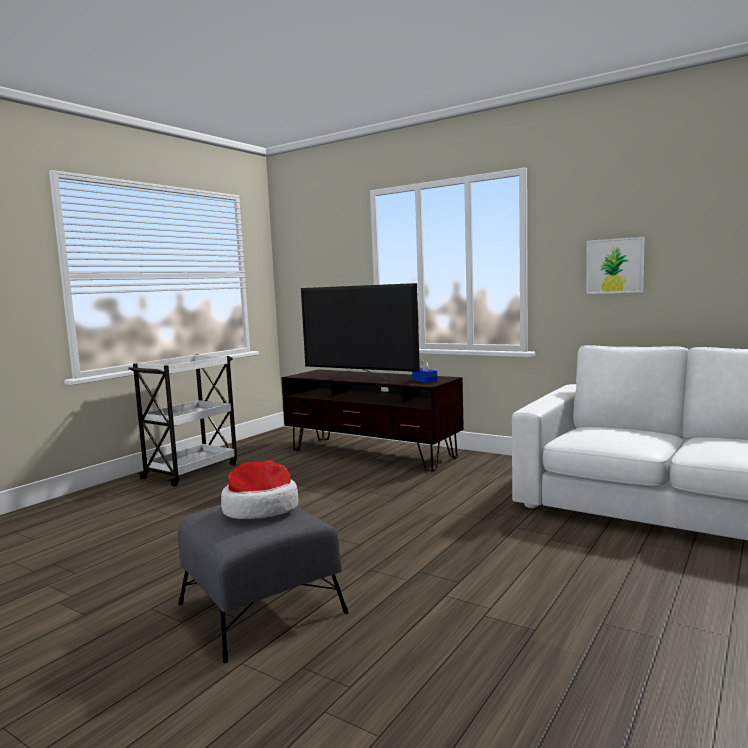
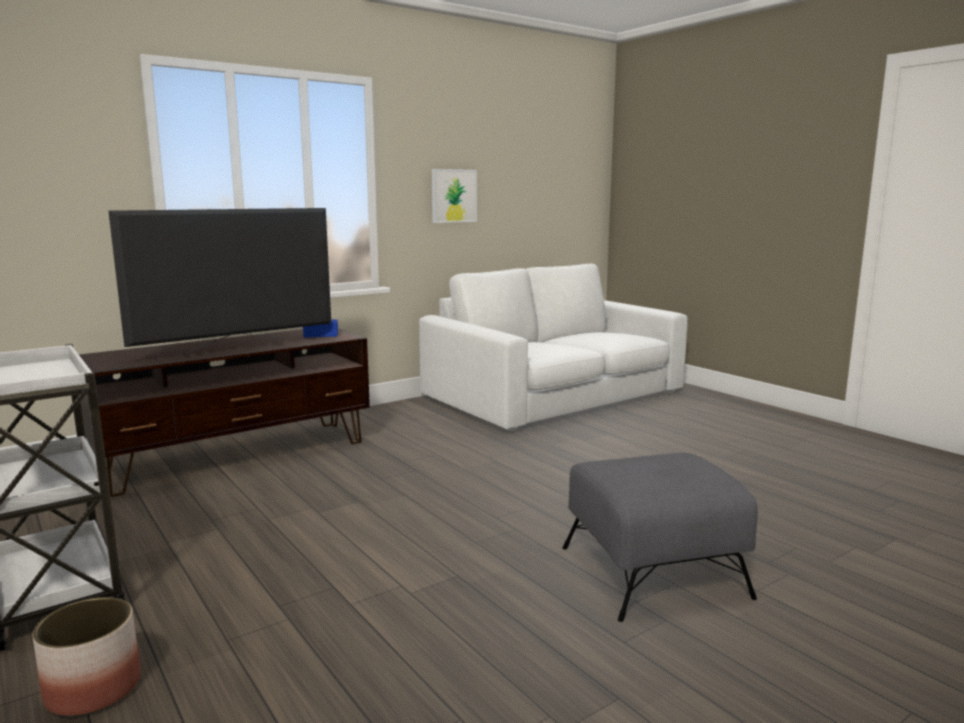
camera: 70 degrees left, 5 degrees up
hat [221,460,299,519] -> none
none -> planter [32,597,141,716]

